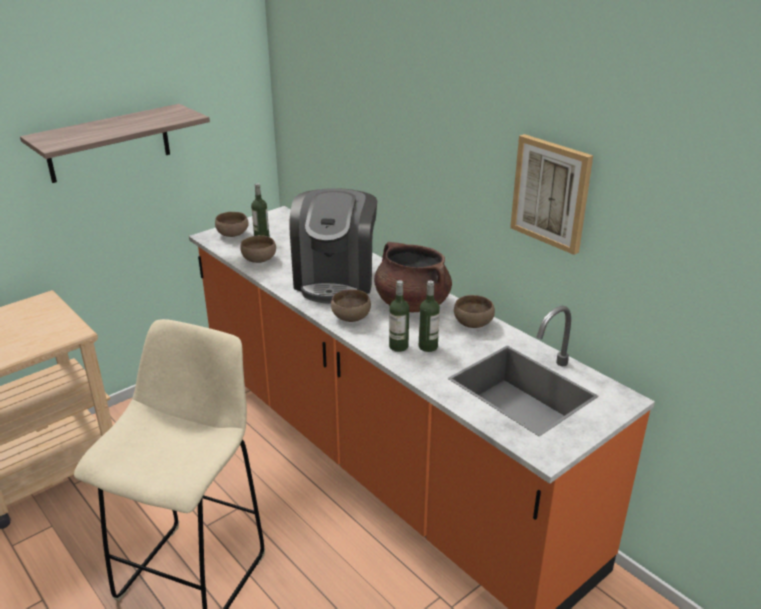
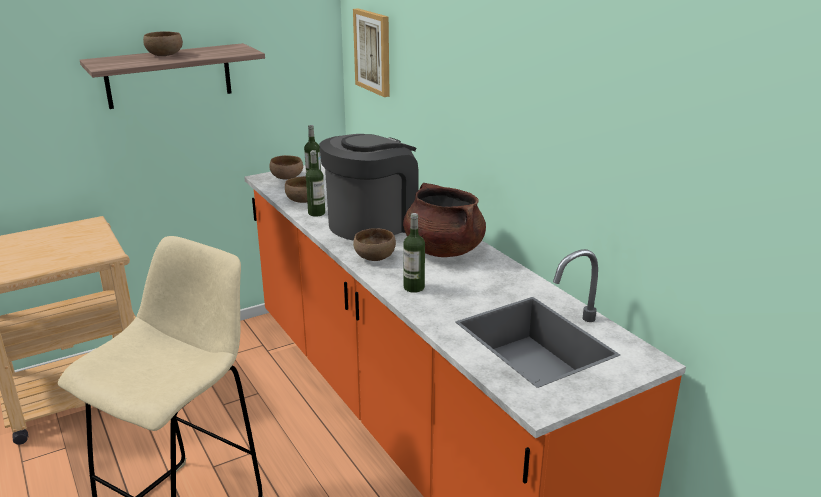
camera: 10 degrees right, 5 degrees down
coffee machine [289,188,377,304] -> coffee machine turned 150 degrees counterclockwise [319,134,419,241]
bottle [419,280,440,352] -> bottle moved to [306,150,325,216]
brown bowl [454,295,495,328] -> brown bowl moved to [143,31,183,56]
picture [510,134,593,255] -> picture moved to [353,8,390,97]

